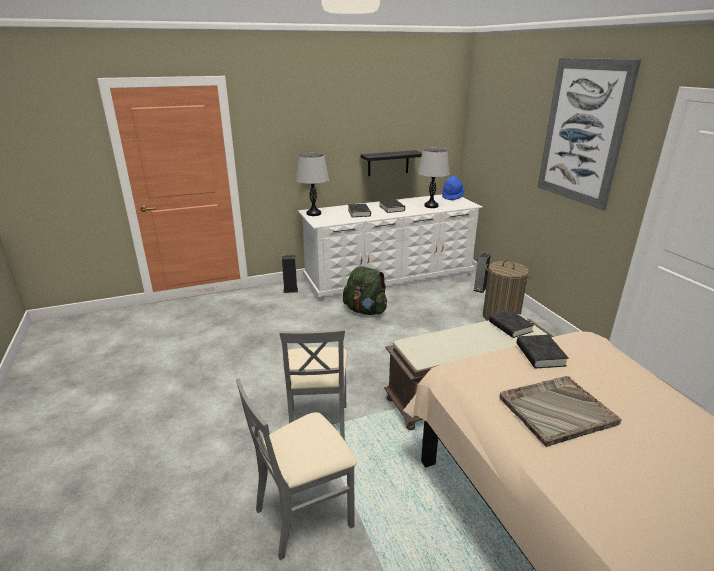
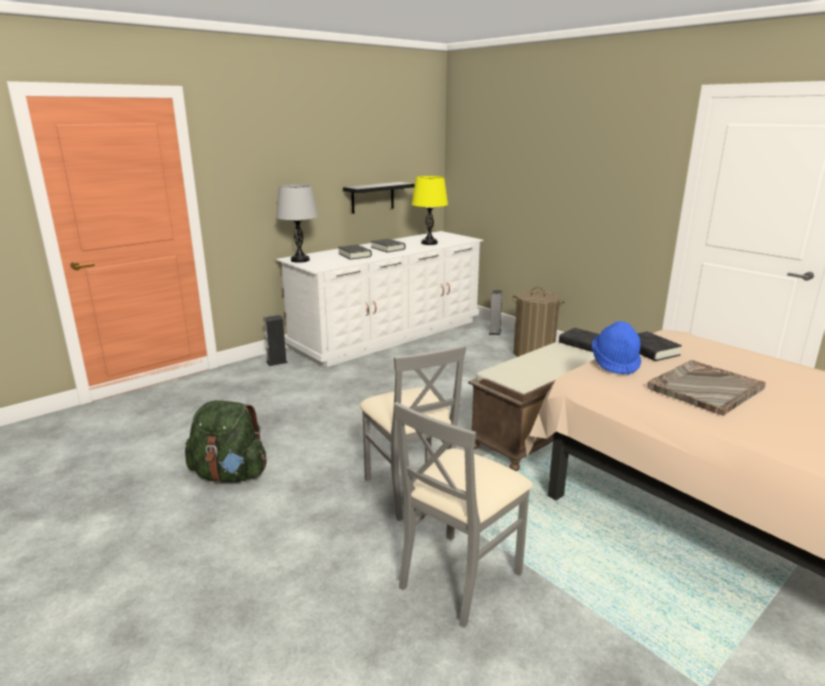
camera: 20 degrees left, 5 degrees down
green backpack [343,267,387,315] -> green backpack moved to [185,400,267,483]
grey table lamp [418,148,450,208] -> yellow table lamp [412,176,448,245]
blue hat [442,176,465,200] -> blue hat moved to [592,321,641,375]
picture [538,58,641,211] -> none

